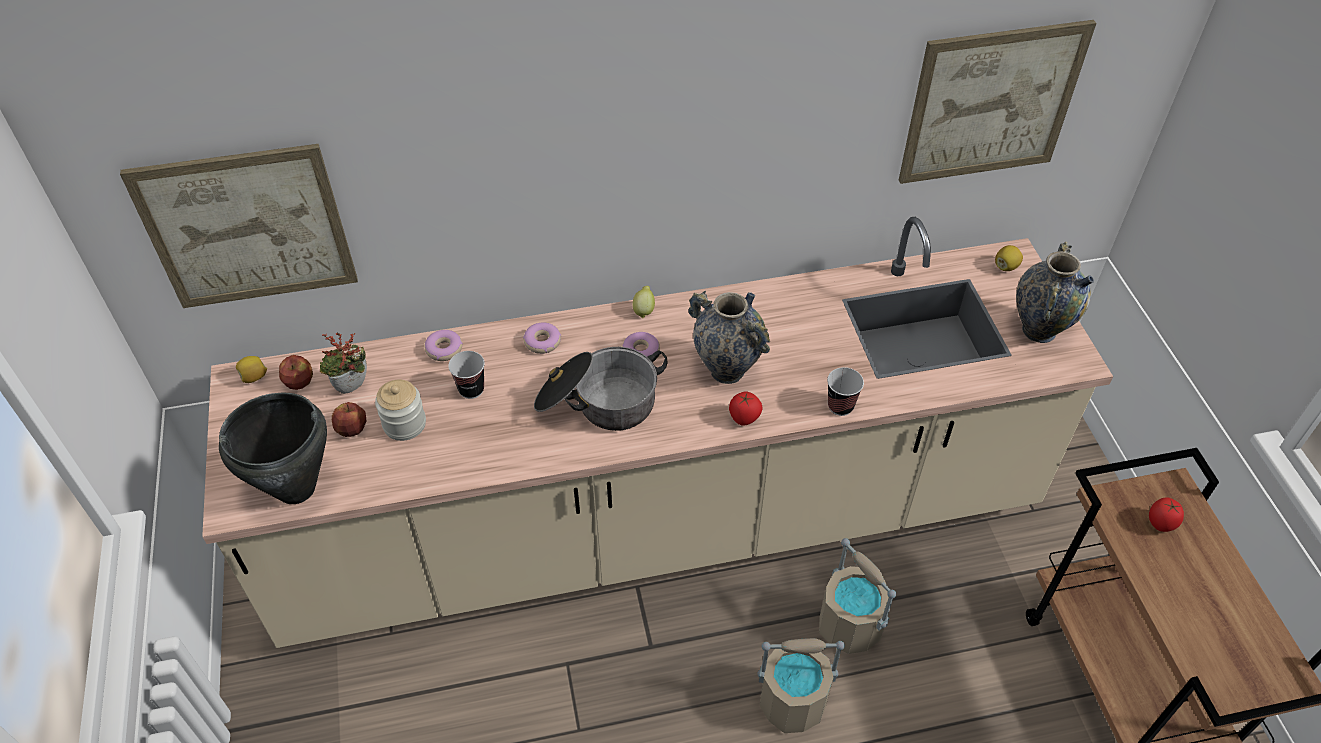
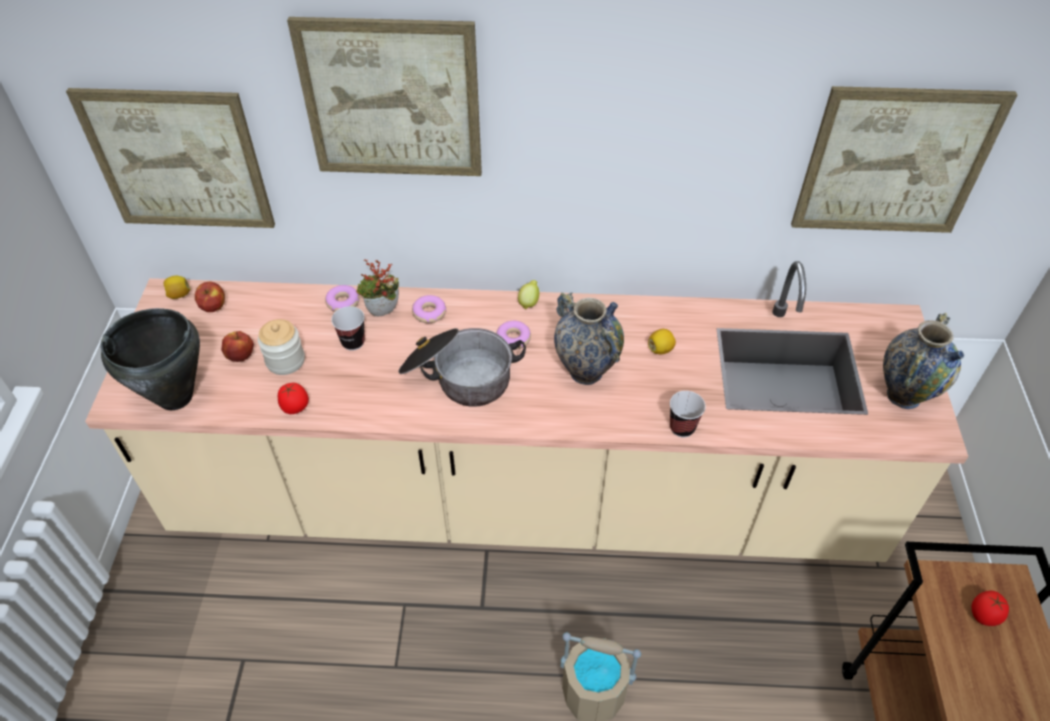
camera: 15 degrees right, 0 degrees up
potted plant [320,332,367,394] -> potted plant moved to [356,259,399,316]
tomato [729,391,763,426] -> tomato moved to [278,383,309,414]
beige bucket [819,538,896,654] -> none
lemon [995,245,1023,271] -> lemon moved to [648,329,676,354]
none -> picture [287,17,482,176]

